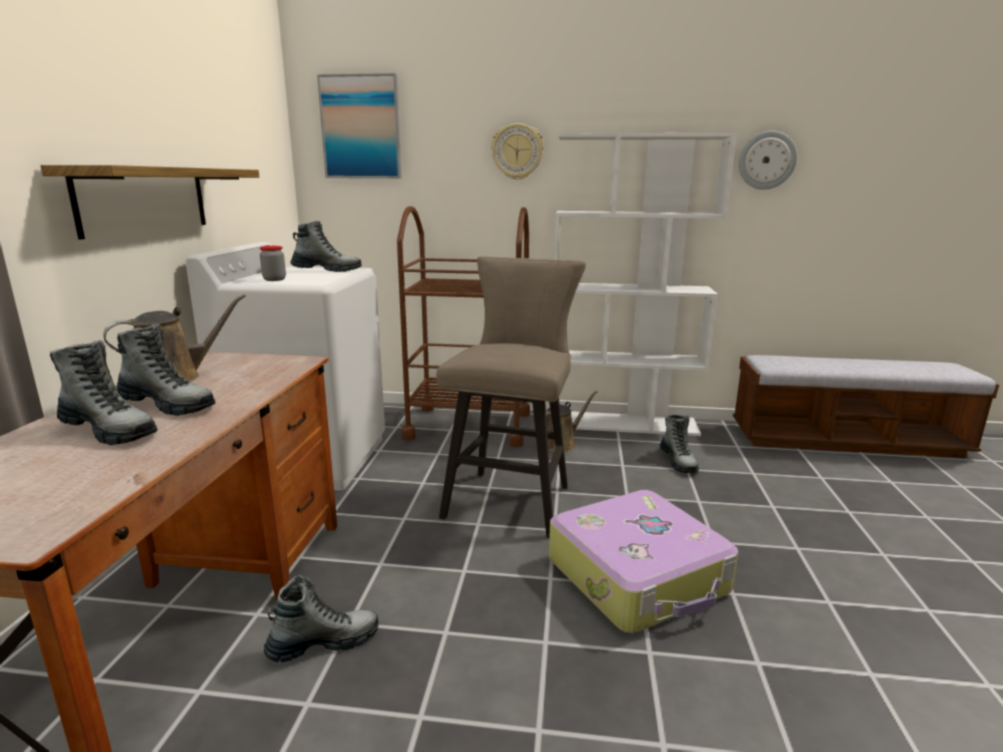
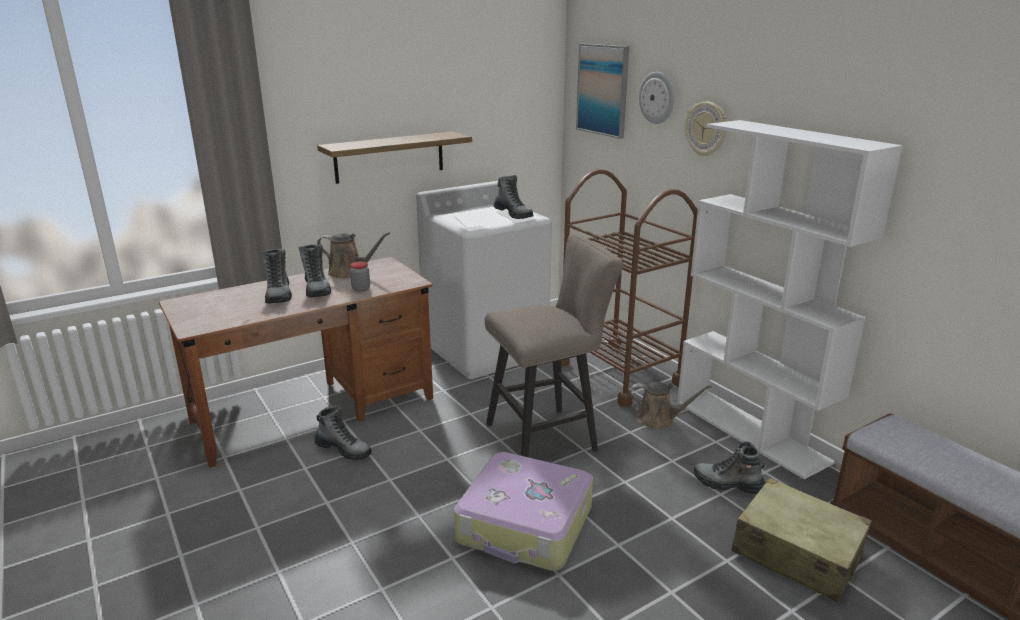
camera: 50 degrees right, 5 degrees up
jar [260,246,286,281] -> jar moved to [350,261,370,292]
boot [660,414,699,473] -> boot turned 75 degrees clockwise [694,441,765,494]
wall clock [739,131,797,190] -> wall clock moved to [639,72,675,124]
none -> beige suitcase [731,478,872,603]

